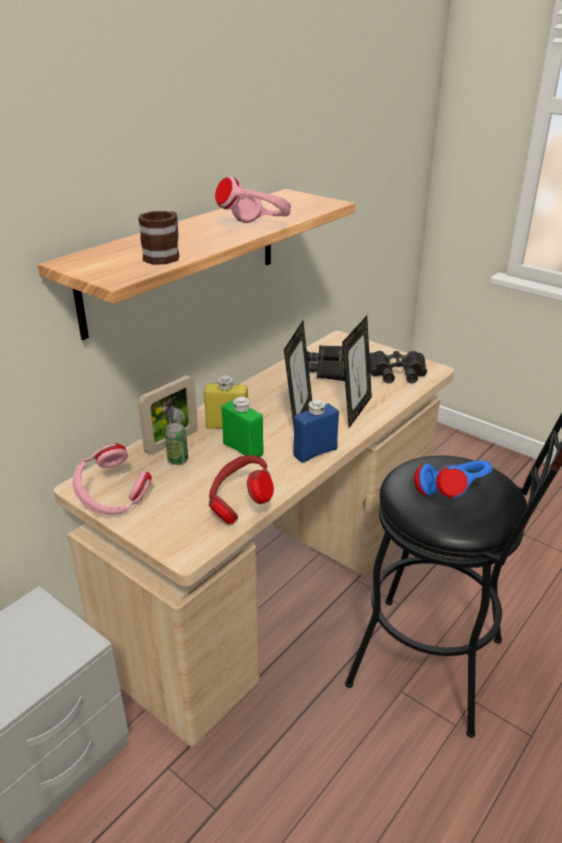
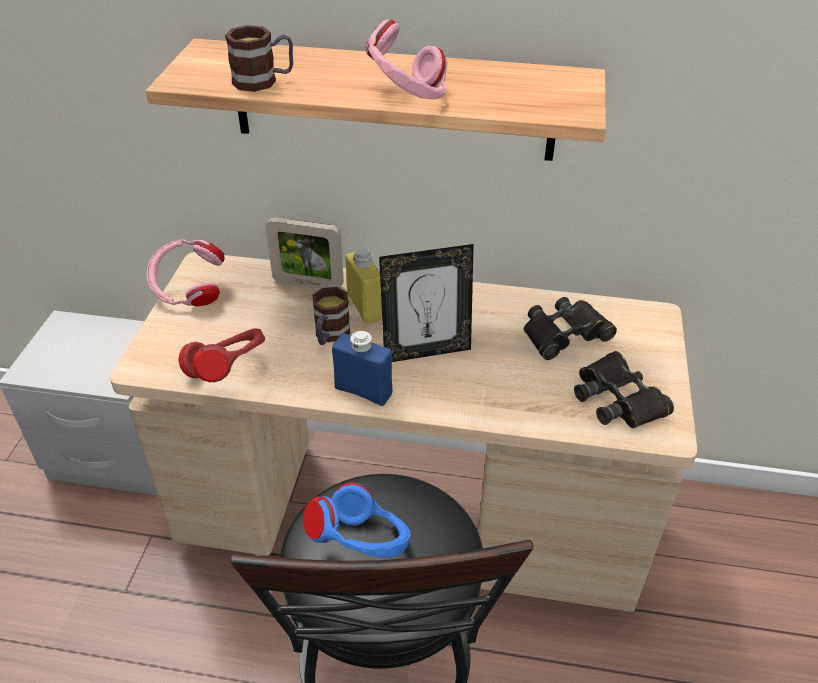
camera: 60 degrees right, 10 degrees up
can [165,423,188,465] -> none
green bottle [221,397,264,457] -> mug [312,287,350,345]
picture frame [342,316,372,428] -> none

